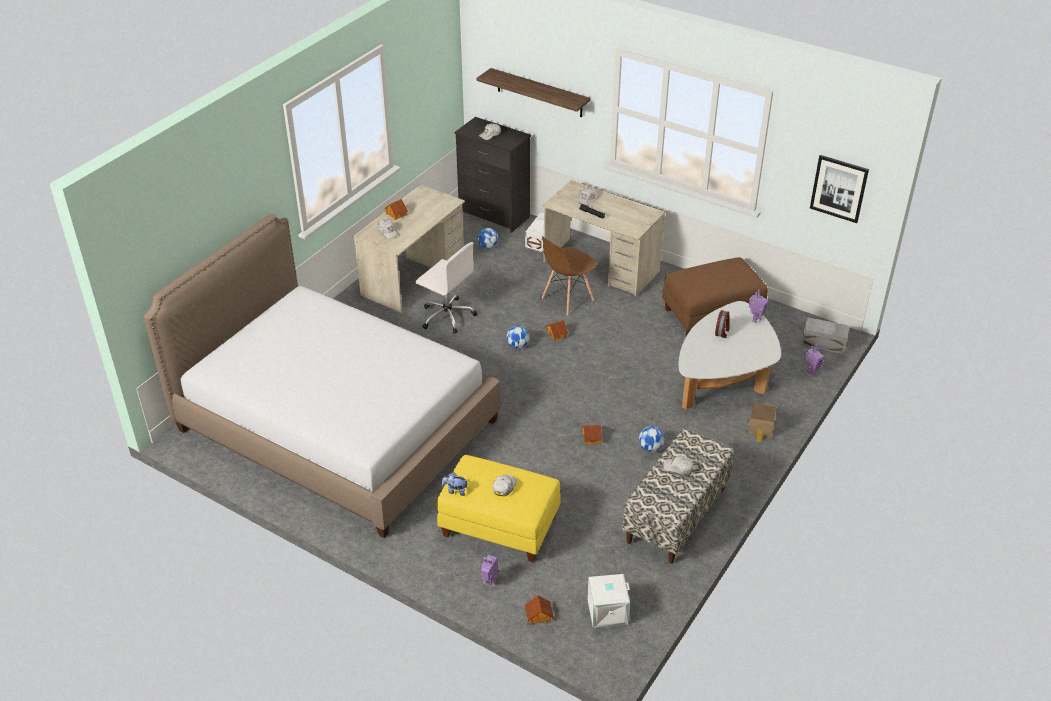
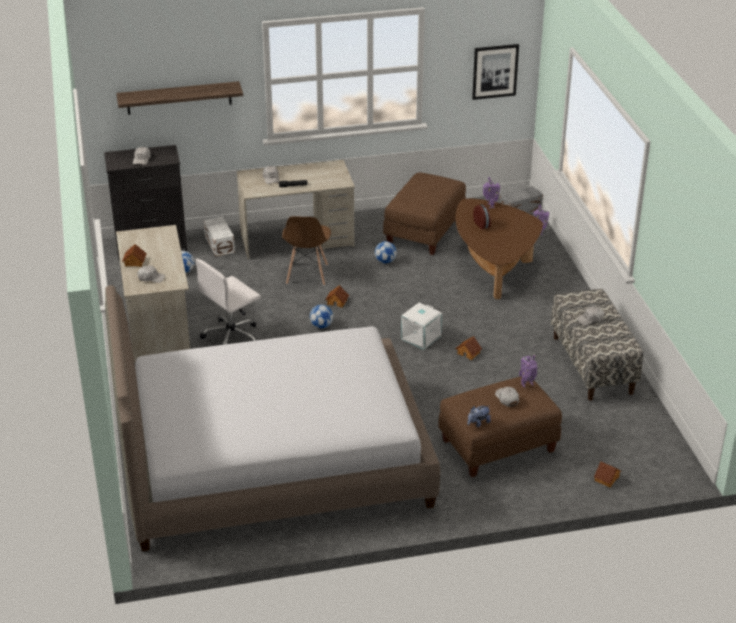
camera: 45 degrees left, 5 degrees down
white office chair [416,242,477,334] -> white office chair turned 150 degrees clockwise [195,259,261,345]
yellow ottoman [437,455,561,562] -> brown ottoman [438,376,562,477]
toy robot [481,555,499,587] -> toy robot moved to [520,355,537,388]
white storage box [587,574,630,628] -> white storage box moved to [401,303,442,350]
football [639,426,665,452] -> football moved to [375,241,397,263]
white coffee table [678,301,781,410] -> brown coffee table [455,199,543,299]
toy house [748,402,777,442] -> none

